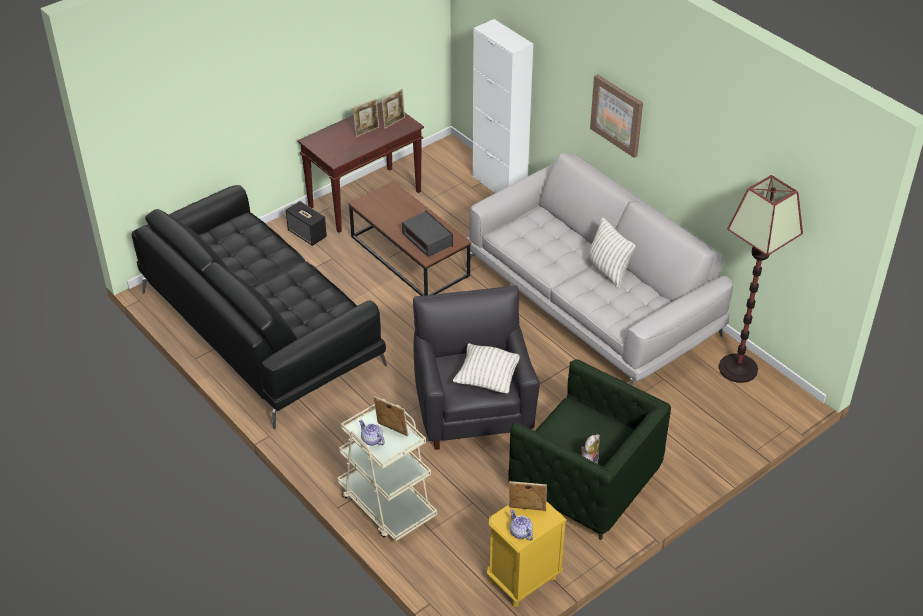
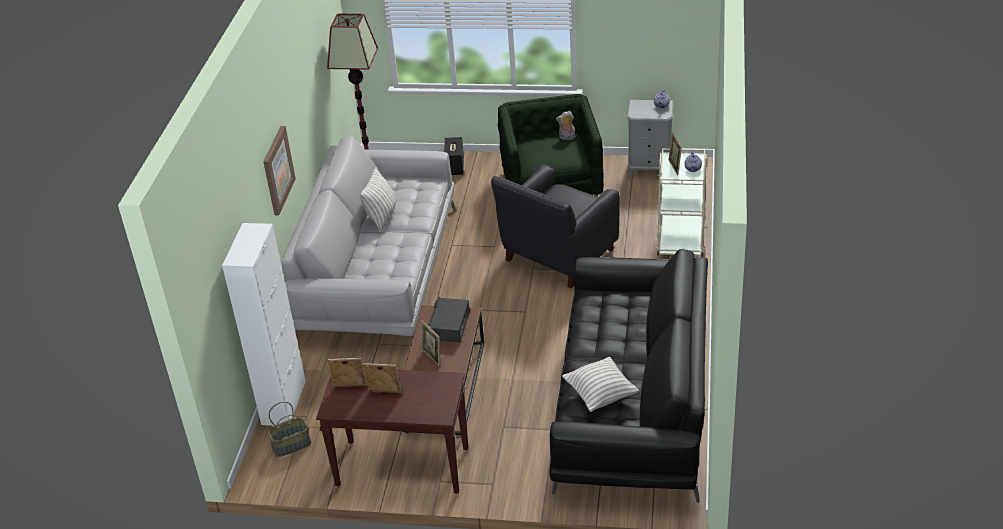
camera: 130 degrees left, 5 degrees down
speaker [286,201,327,246] -> speaker moved to [444,137,464,175]
pillow [453,343,520,394] -> pillow moved to [562,357,639,412]
yellow nightstand [487,501,567,607] -> grey nightstand [627,100,674,177]
picture frame [509,481,547,511] -> picture frame moved to [421,320,440,366]
none -> basket [268,402,311,457]

